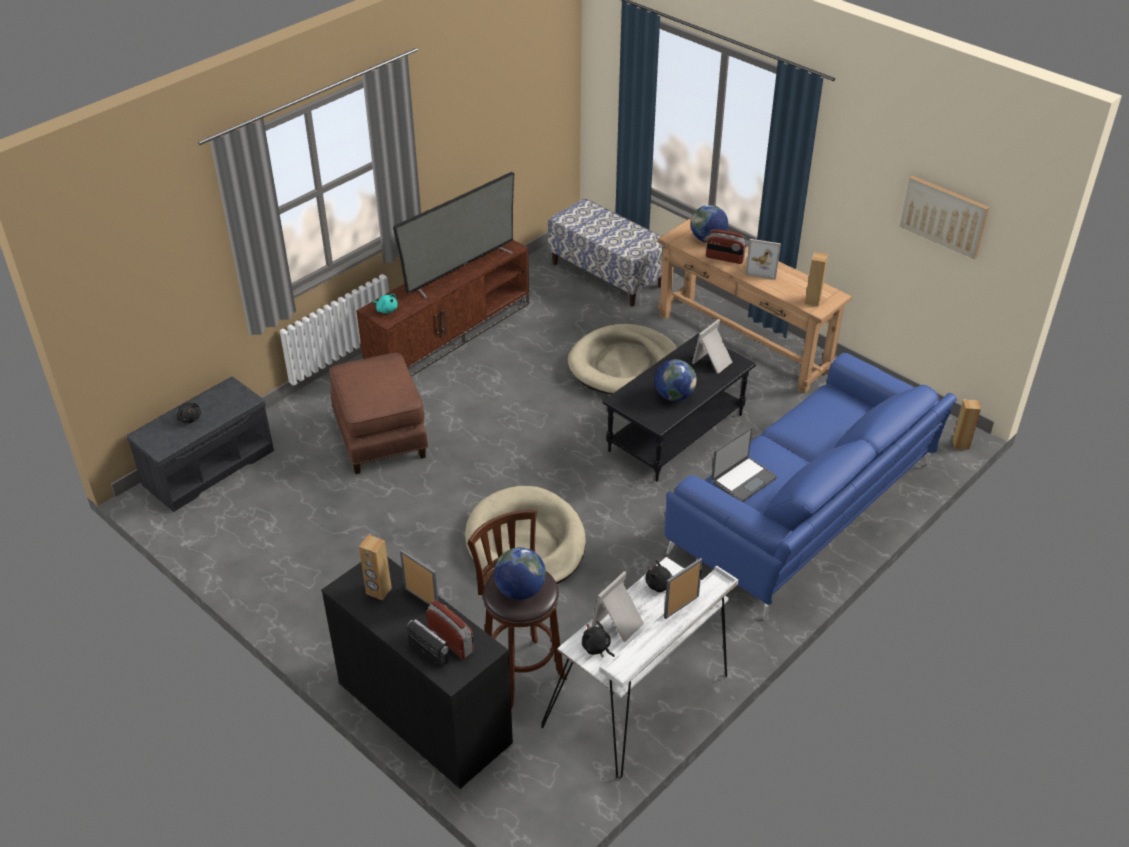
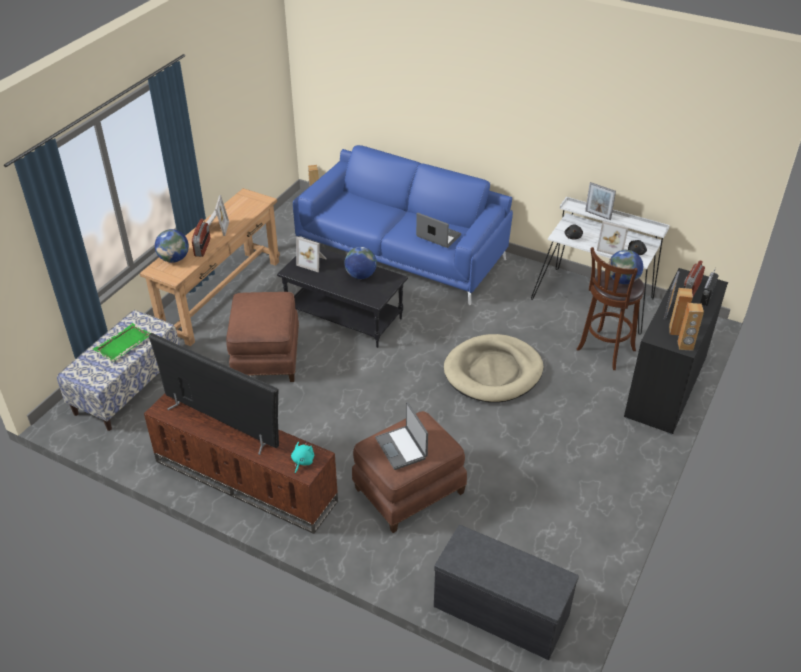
camera: 105 degrees left, 0 degrees up
black plush toy [176,403,201,423] -> none
beige dog bed [568,324,677,395] -> brown ottoman [226,292,299,382]
brown speaker [805,252,828,306] -> brown speaker moved to [678,303,704,351]
picture [900,176,989,259] -> none
none -> green tray [93,323,151,362]
none -> laptop [375,402,428,470]

